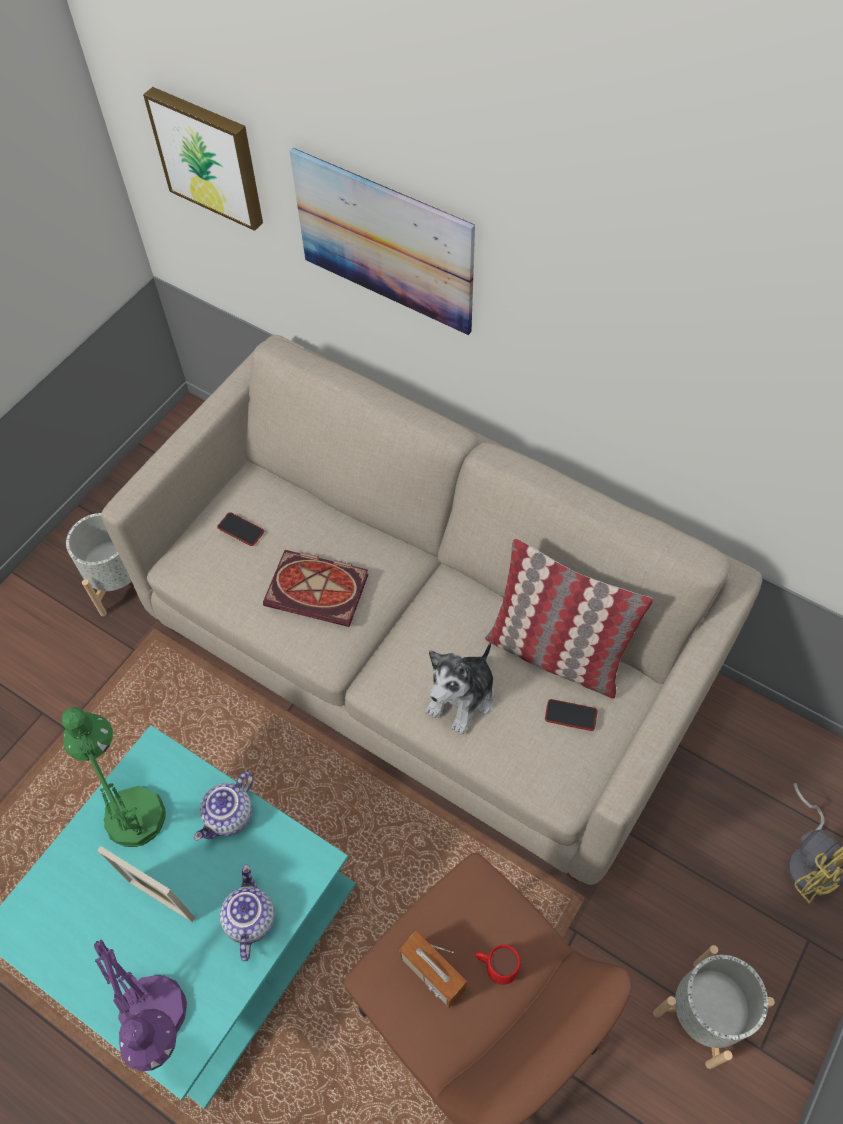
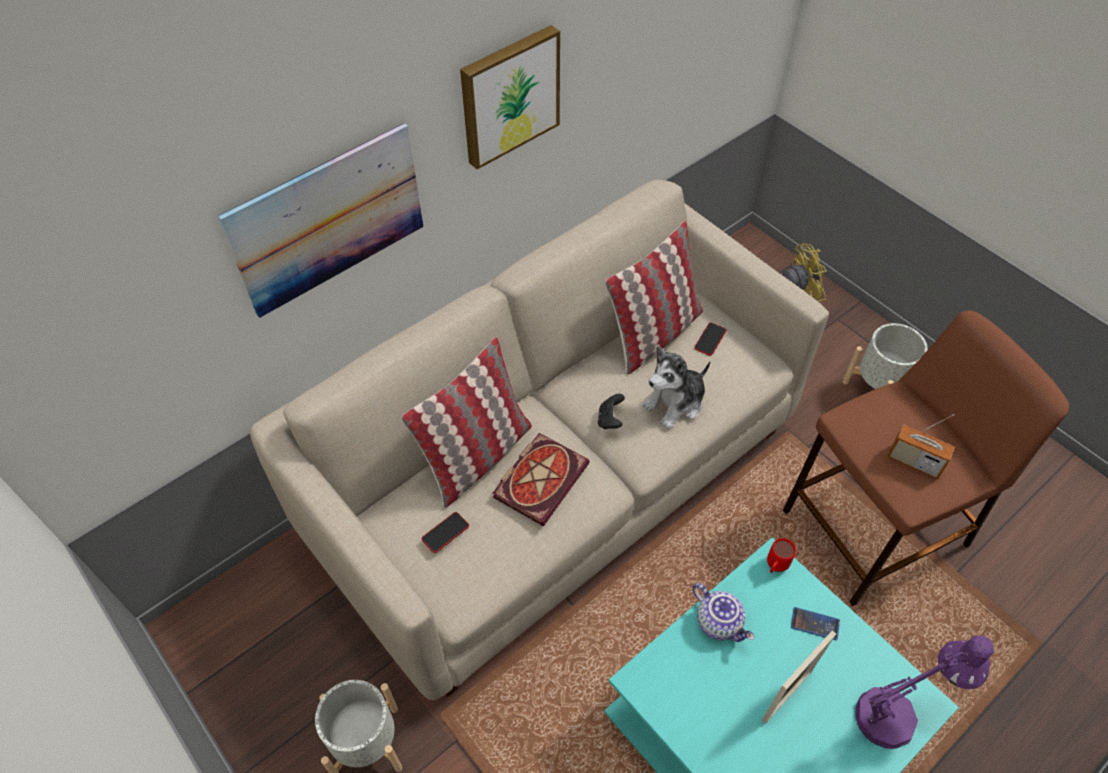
camera: 75 degrees left, 5 degrees down
green table lamp [62,707,166,847] -> none
picture [143,87,263,231] -> picture moved to [460,25,560,169]
teapot [220,864,275,962] -> phone [791,607,840,640]
radio [399,931,467,1008] -> radio turned 60 degrees clockwise [887,414,955,479]
plush toy [425,641,494,735] -> plush toy turned 90 degrees clockwise [642,346,710,429]
red mug [475,945,521,985] -> red mug moved to [767,538,796,573]
none -> pillow [401,337,532,508]
none -> black game controller [598,394,625,429]

